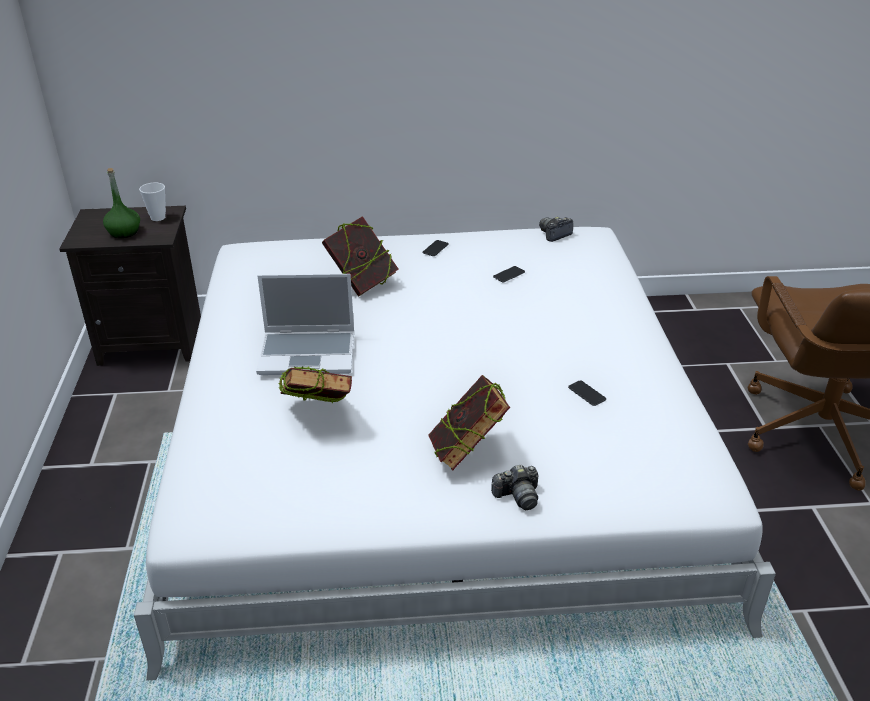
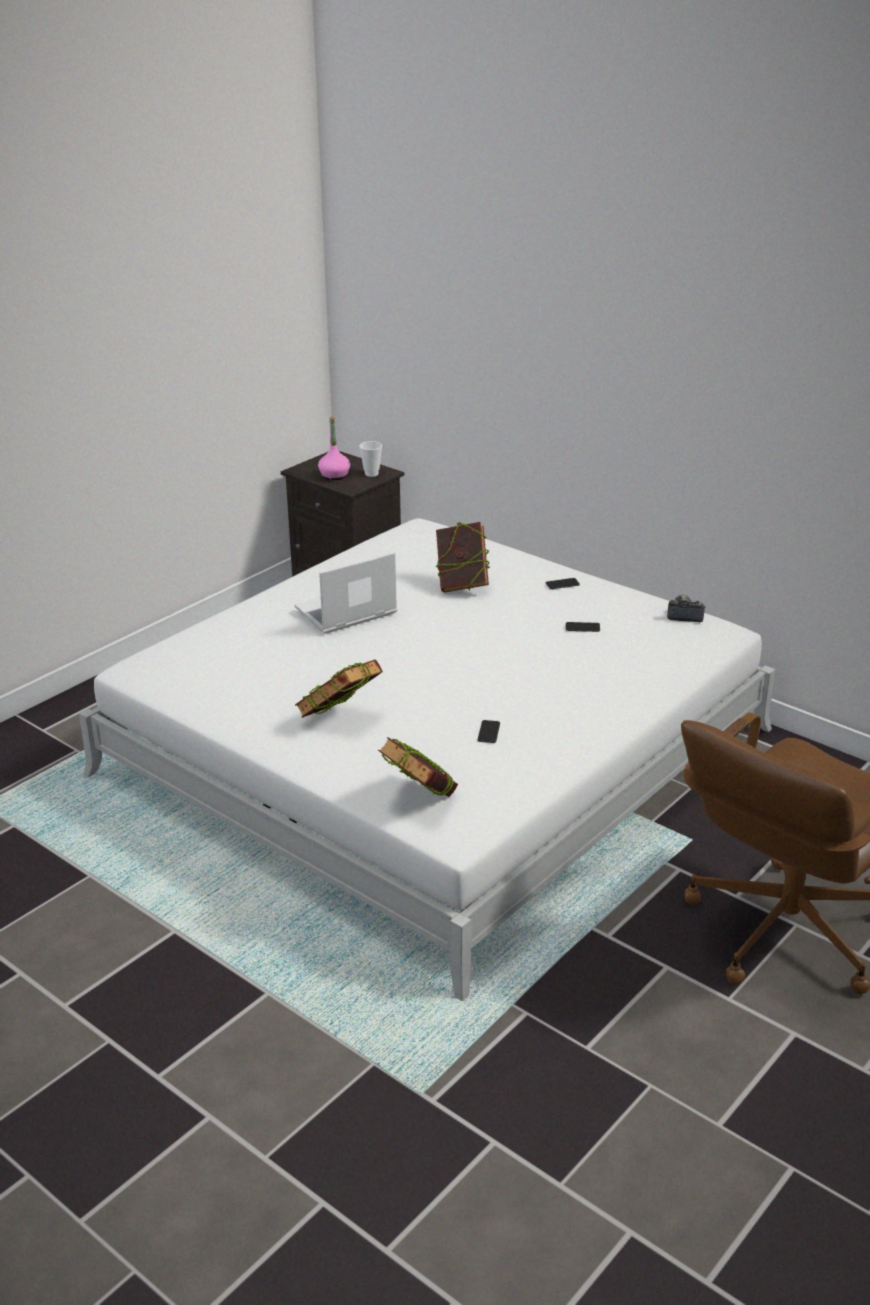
camera: 45 degrees right, 5 degrees down
green bottle [103,168,140,238] -> pink bottle [318,417,350,480]
laptop [256,274,354,375] -> laptop turned 105 degrees clockwise [294,552,397,634]
book [279,367,352,403] -> book moved to [378,737,458,797]
camera [491,464,538,510] -> none

